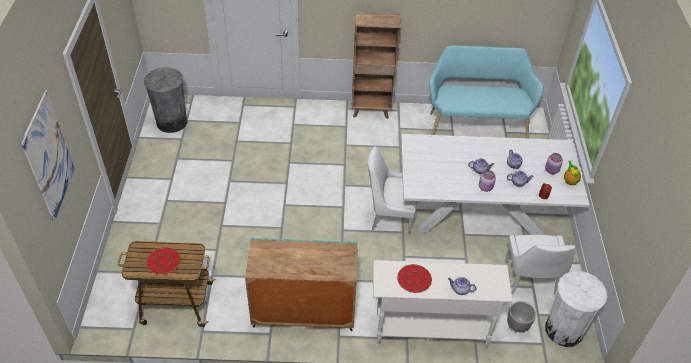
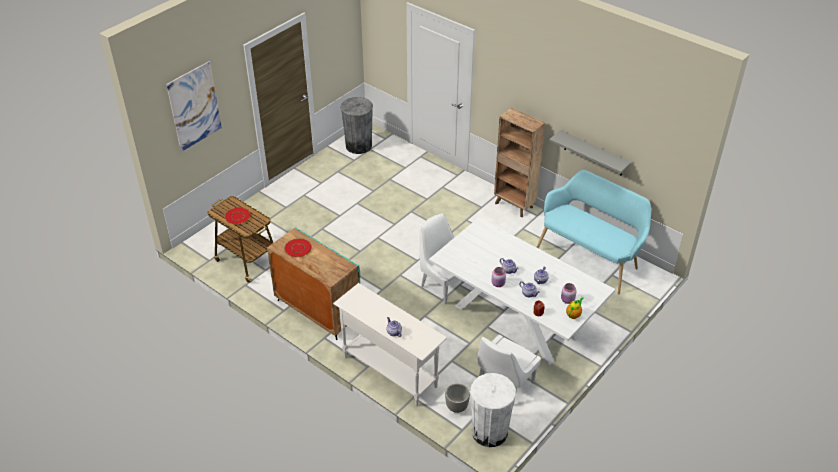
camera: 40 degrees right, 5 degrees down
red plate [397,264,432,293] -> red plate moved to [284,238,312,257]
none -> grey shelf [549,130,632,176]

